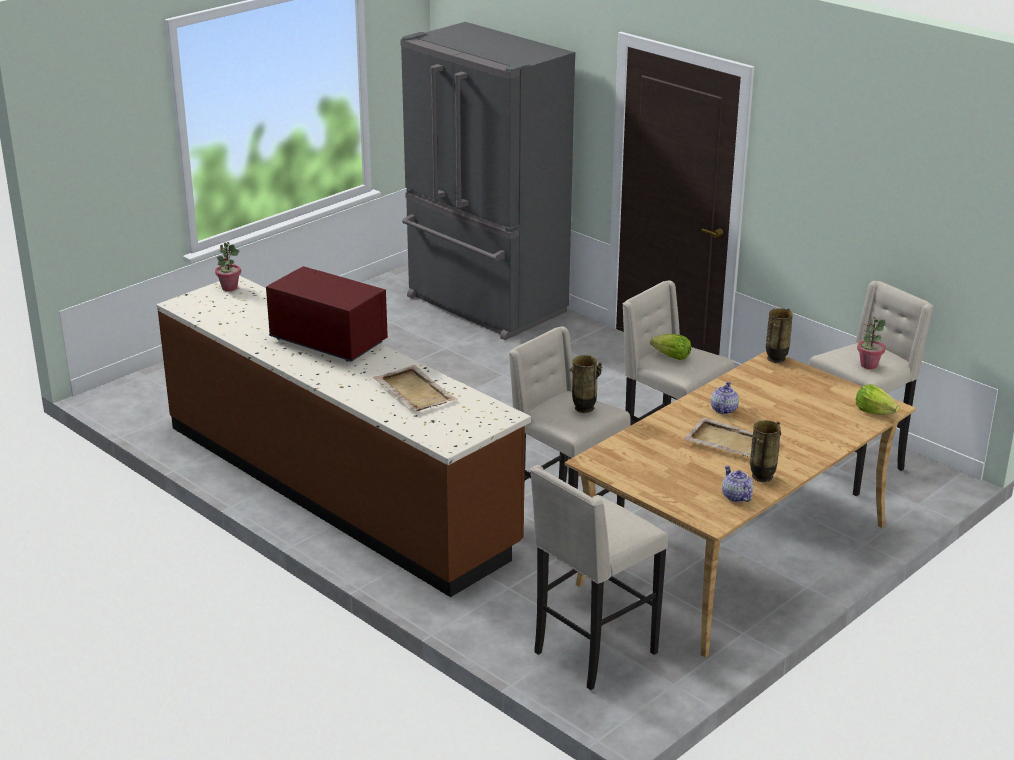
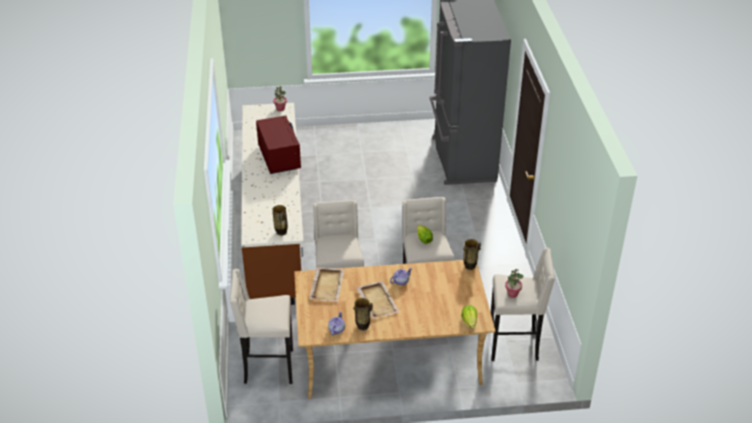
camera: 40 degrees right, 10 degrees up
beige tray [372,365,458,411] -> beige tray moved to [309,267,344,302]
vase [569,355,602,413] -> vase moved to [272,205,288,236]

